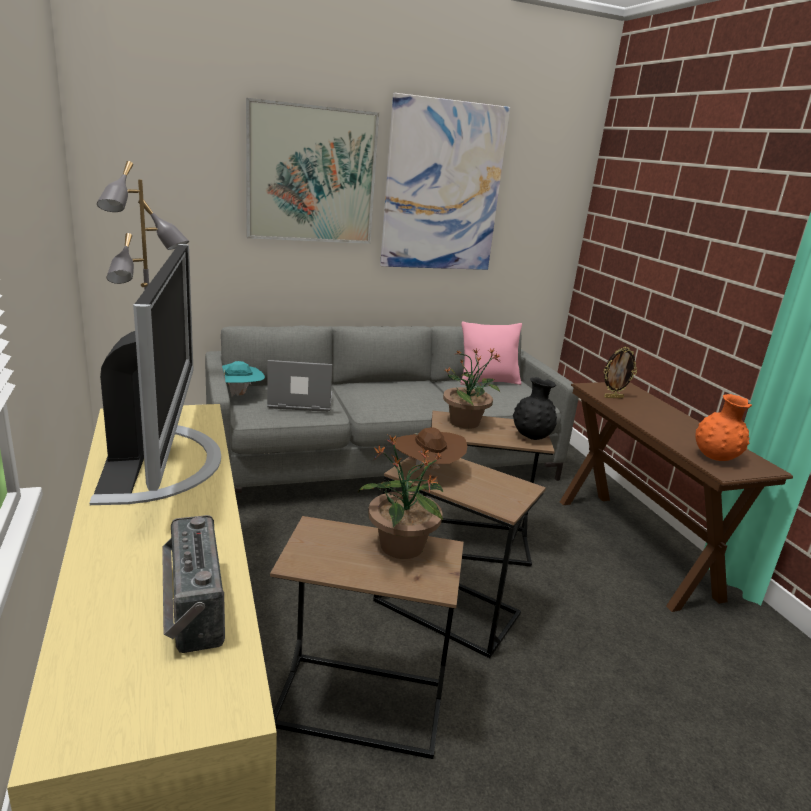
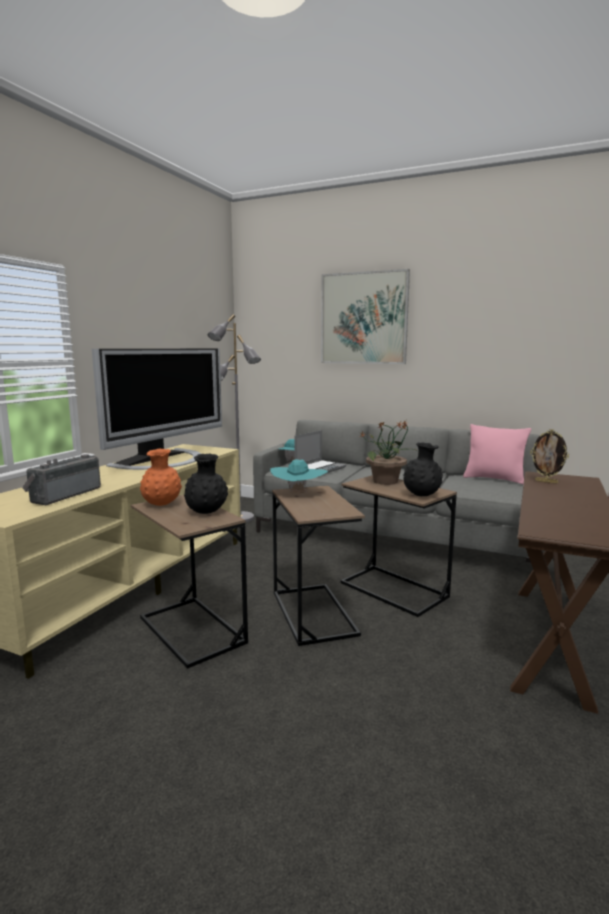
camera: 45 degrees right, 10 degrees down
laptop [267,360,332,412] -> laptop turned 90 degrees clockwise [294,430,346,474]
potted plant [358,435,443,559] -> black vase [184,453,228,514]
picture [380,93,510,270] -> none
brown hat [394,427,467,472] -> turquoise hat [270,459,328,493]
orange vase [695,394,752,461] -> orange vase moved to [140,449,182,506]

